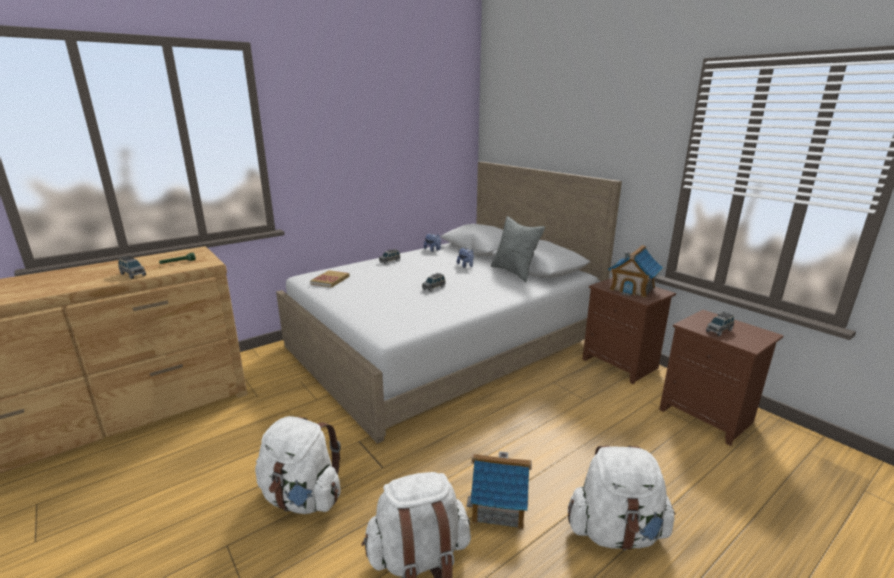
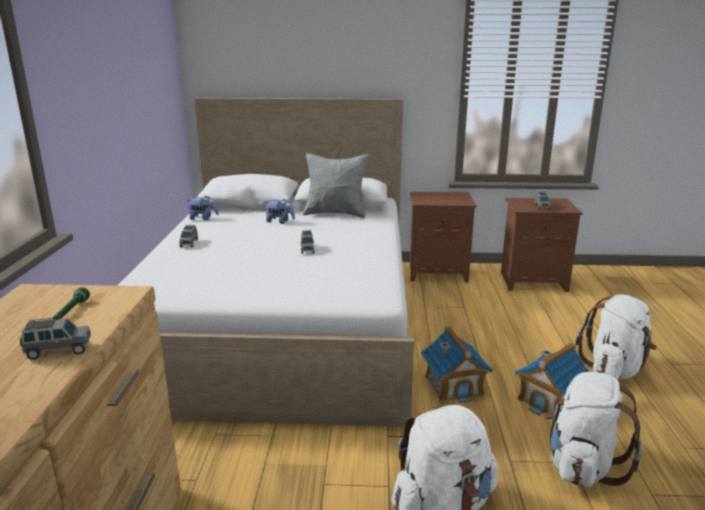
camera: 50 degrees left, 0 degrees up
book [310,270,350,288] -> none
toy house [608,245,663,298] -> toy house moved to [421,326,492,403]

